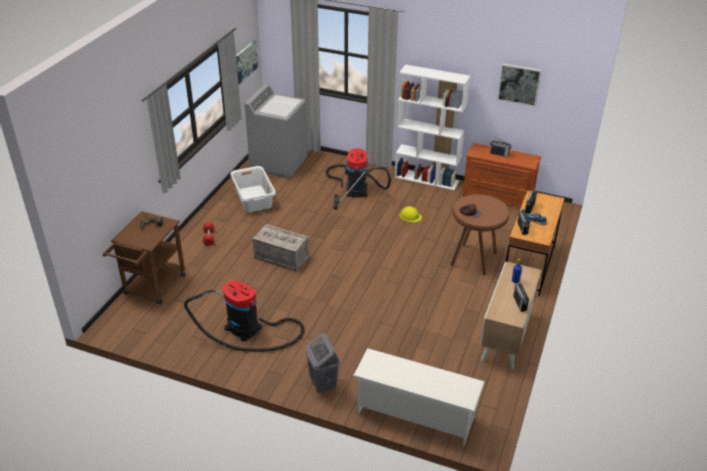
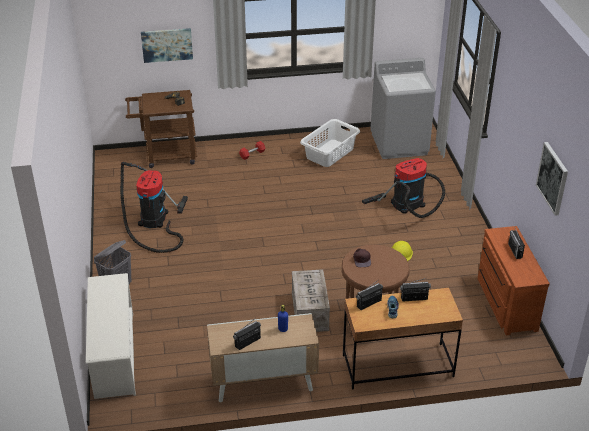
camera: 60 degrees right, 0 degrees up
picture [236,40,258,84] -> picture moved to [141,28,193,63]
crate [252,224,309,272] -> crate moved to [292,269,330,332]
white bookcase [395,64,470,191] -> none

